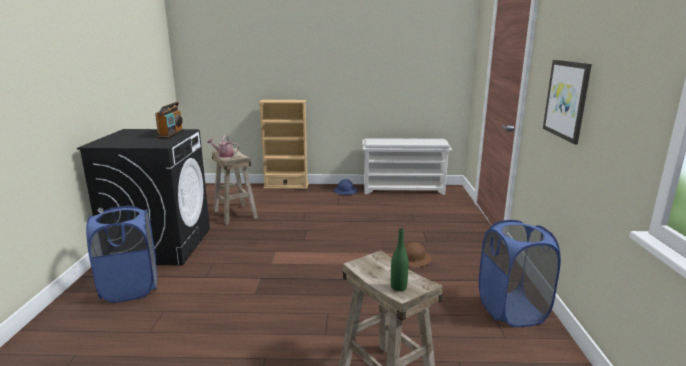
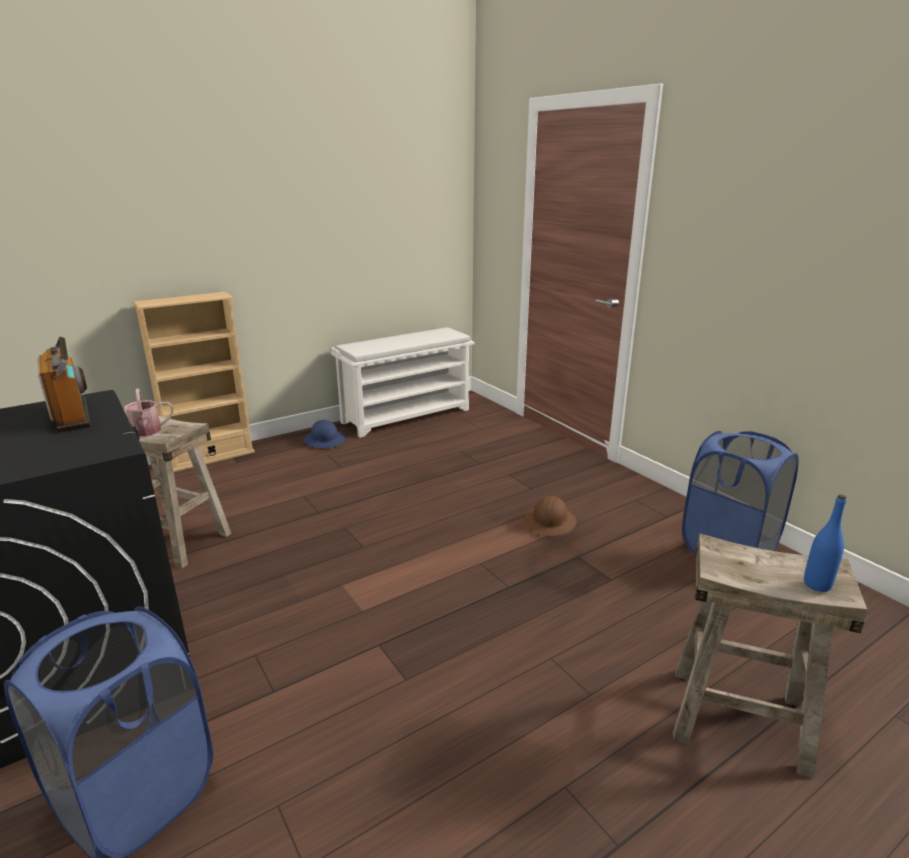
camera: 35 degrees left, 5 degrees up
green bottle [391,227,409,291] -> blue bottle [804,495,846,592]
picture [543,60,592,144] -> none

